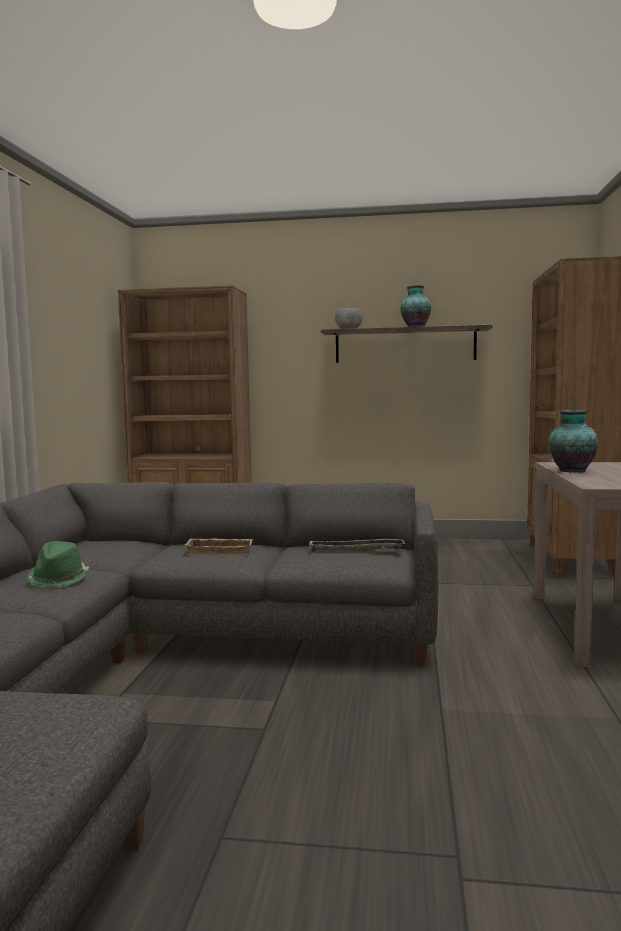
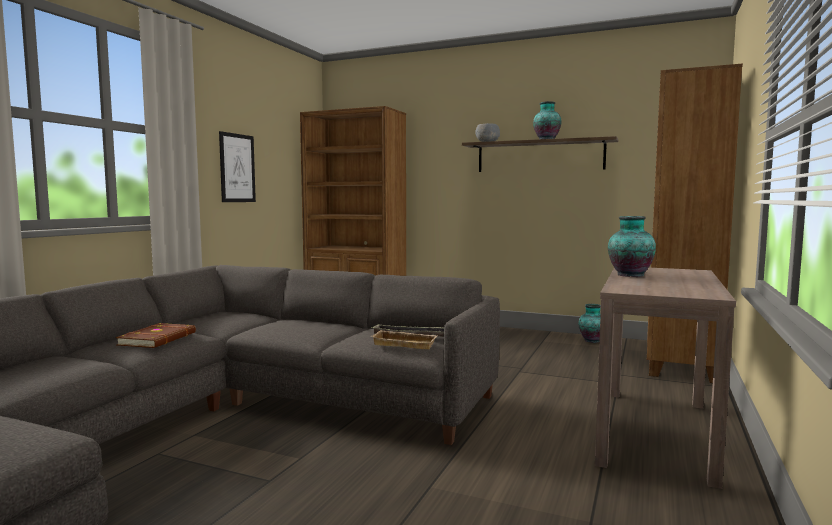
camera: 15 degrees right, 0 degrees up
green hat [27,541,89,588] -> brown book [116,323,196,348]
beige tray [185,538,253,554] -> beige tray moved to [371,330,437,349]
none -> picture [219,131,256,202]
none -> vase [578,304,601,343]

